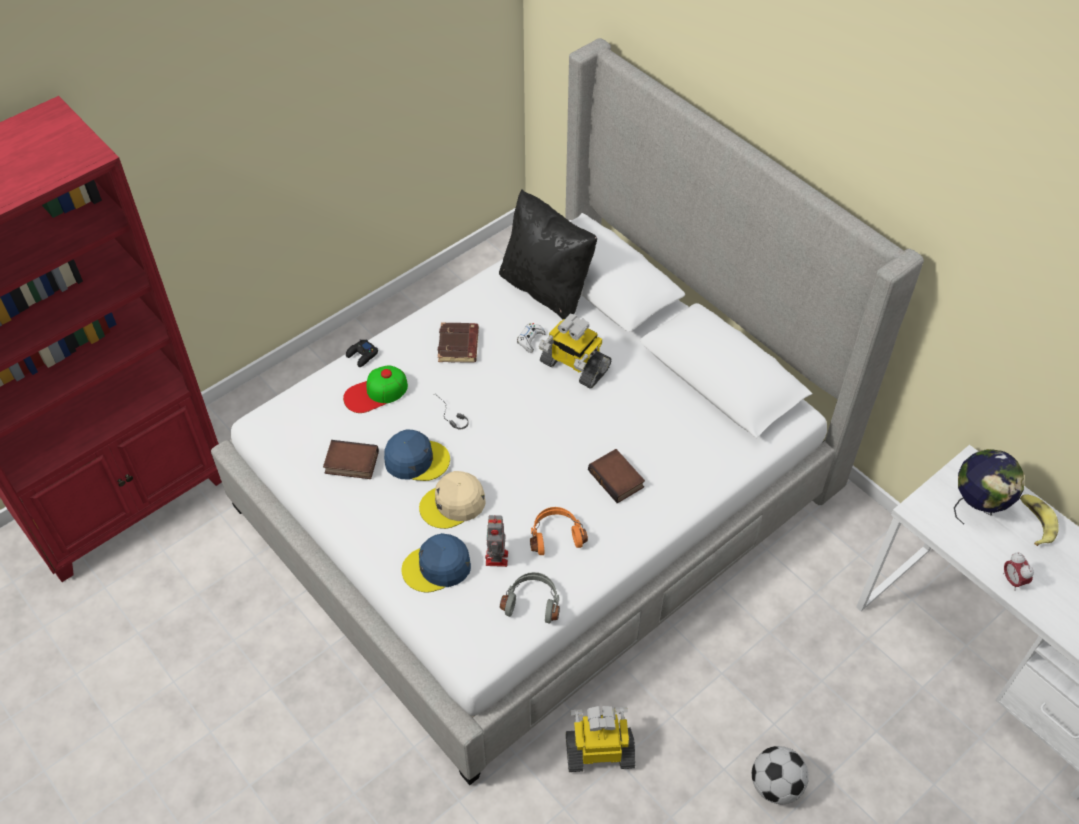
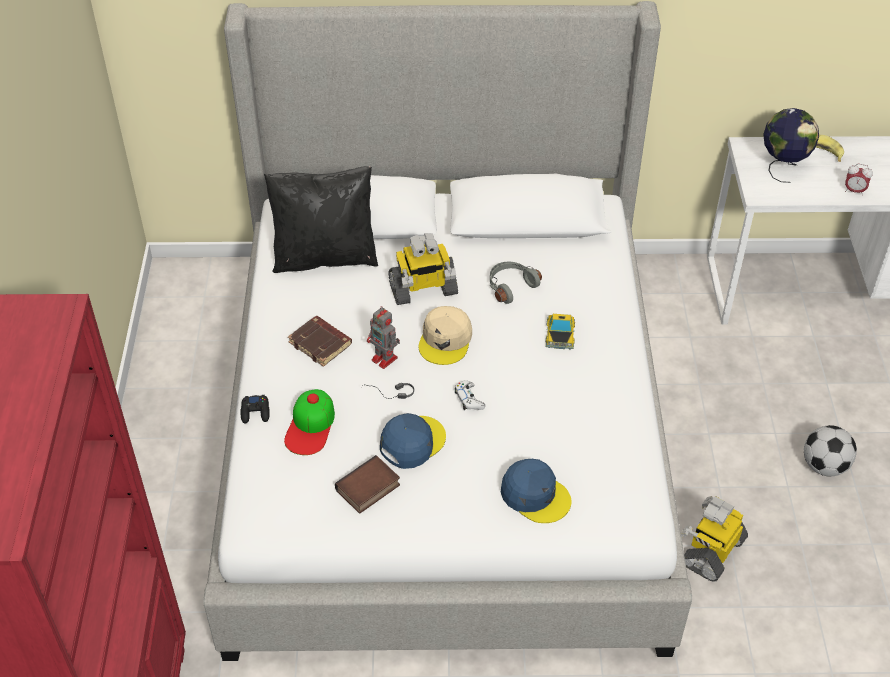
camera: 50 degrees left, 5 degrees down
blue cap [402,533,471,593] -> blue cap turned 75 degrees counterclockwise [501,459,572,523]
beige cap [419,471,485,529] -> beige cap moved to [419,306,472,365]
toy robot [485,515,508,567] -> toy robot moved to [367,306,400,369]
grey headphones [500,572,560,624] -> grey headphones moved to [490,262,542,304]
white game controller [517,323,546,353] -> white game controller moved to [455,381,485,410]
orange headphones [530,507,588,555] -> none
book [588,449,645,503] -> toy car [546,314,575,350]

